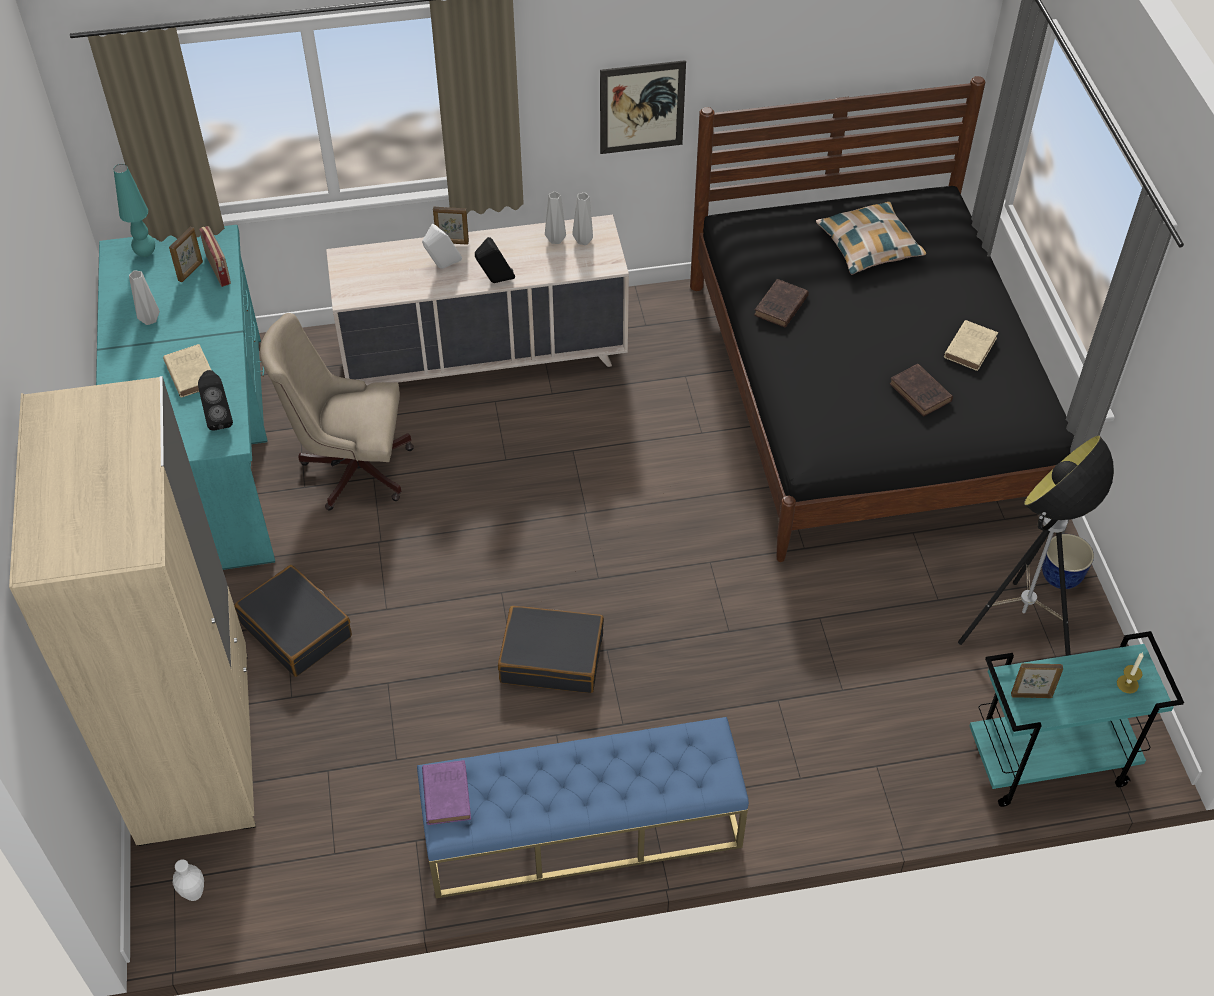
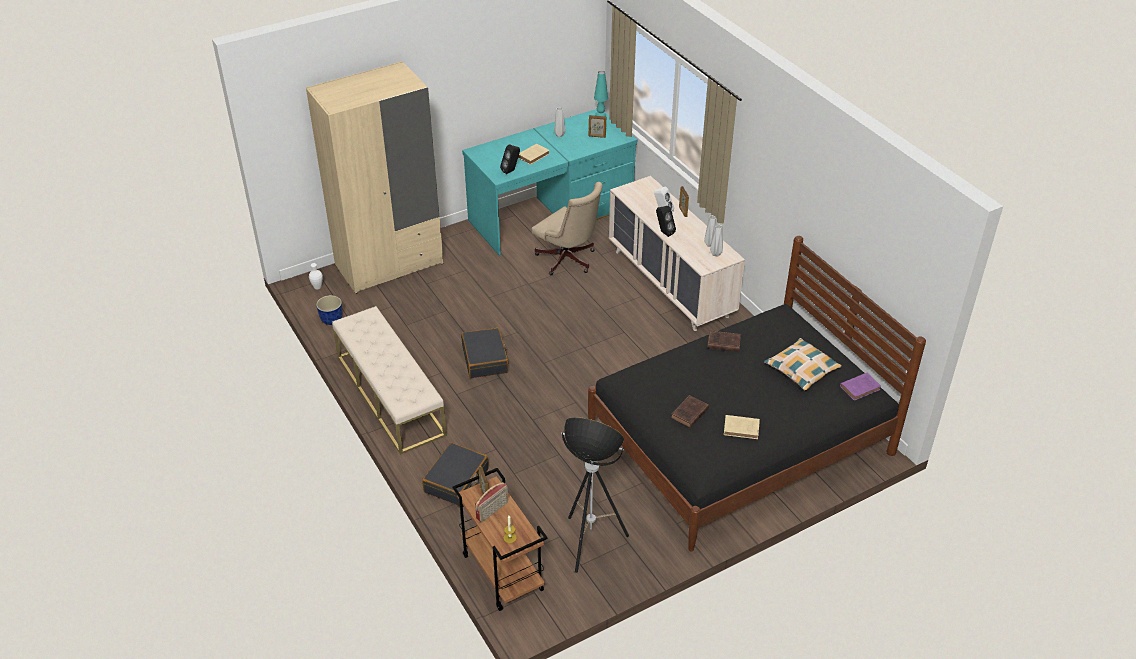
camera: 70 degrees right, 10 degrees down
radio [199,226,231,287] -> radio moved to [475,482,508,522]
black suitcase [235,565,352,677] -> black suitcase moved to [422,442,489,506]
beige office chair [260,313,414,511] -> beige office chair turned 150 degrees clockwise [531,182,603,275]
blue bench [417,717,749,898] -> beige bench [332,306,447,455]
purple book [422,760,471,825] -> purple book moved to [840,373,881,401]
picture [600,60,686,154] -> none
turquoise cart [969,631,1184,807] -> brown cart [452,468,548,611]
planter [1042,534,1094,589] -> planter moved to [316,295,343,325]

